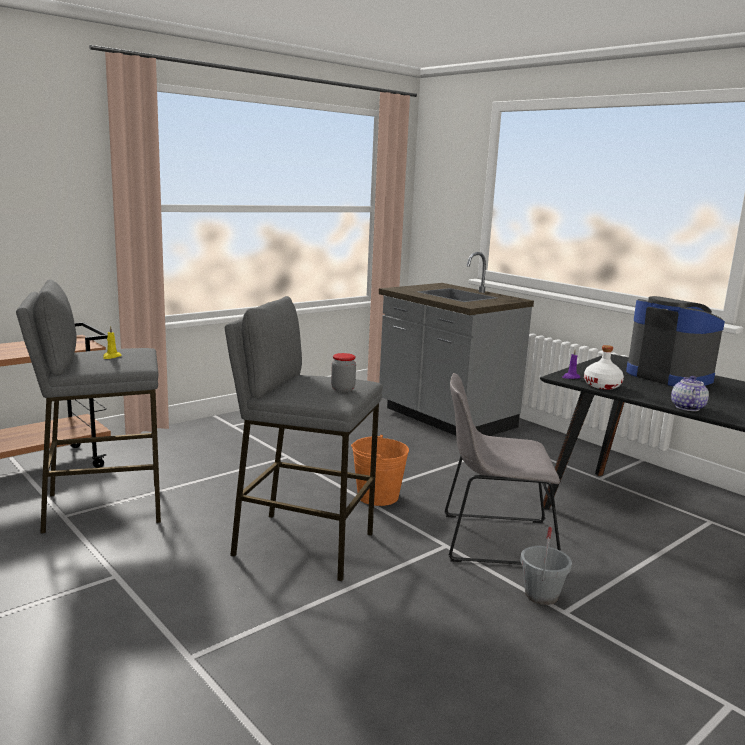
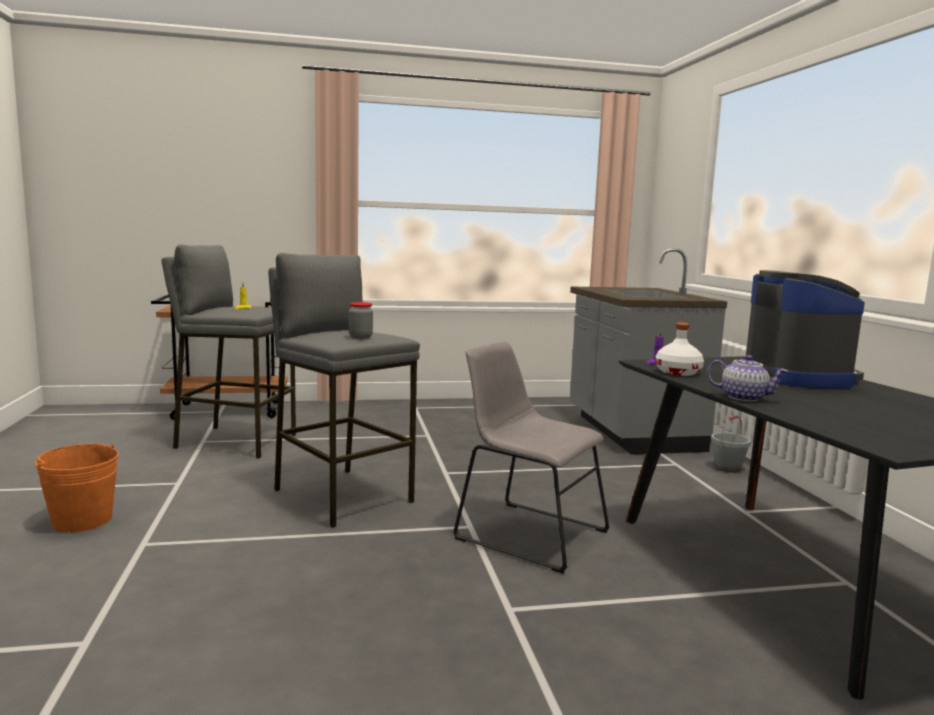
camera: 30 degrees right, 5 degrees down
orange bucket [351,435,409,506] -> orange bucket moved to [35,444,119,532]
grey bucket [520,527,572,605] -> grey bucket moved to [711,415,751,472]
teapot [671,376,709,411] -> teapot turned 75 degrees clockwise [707,355,788,402]

